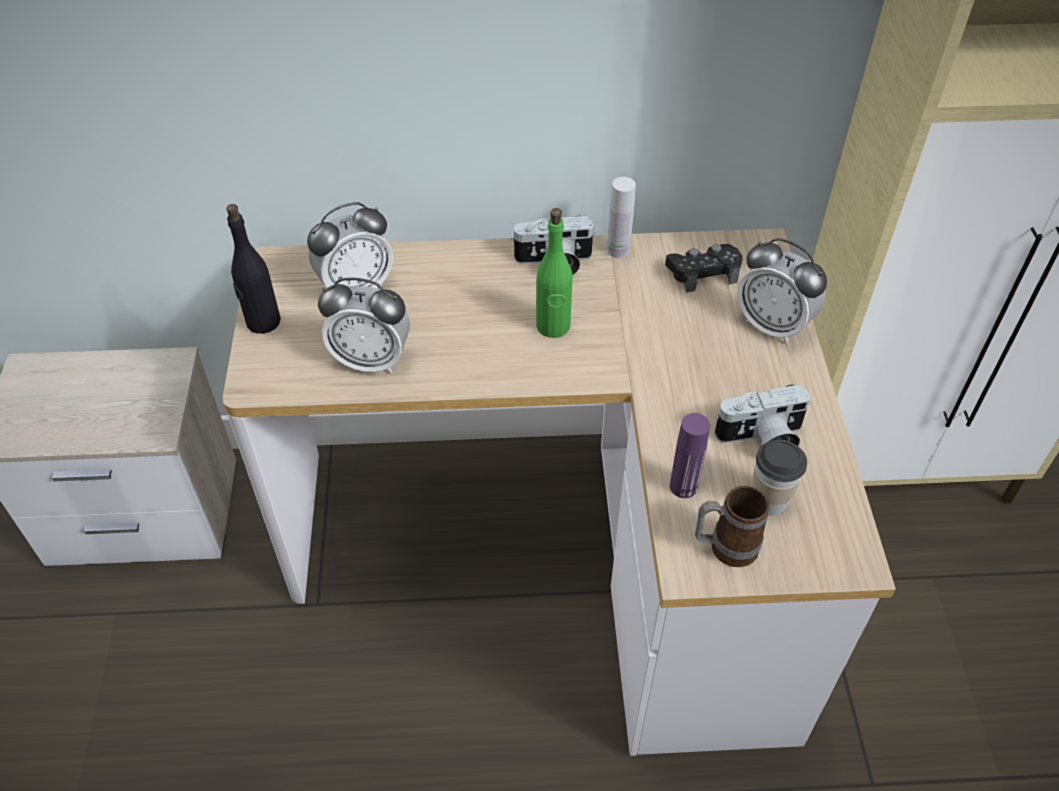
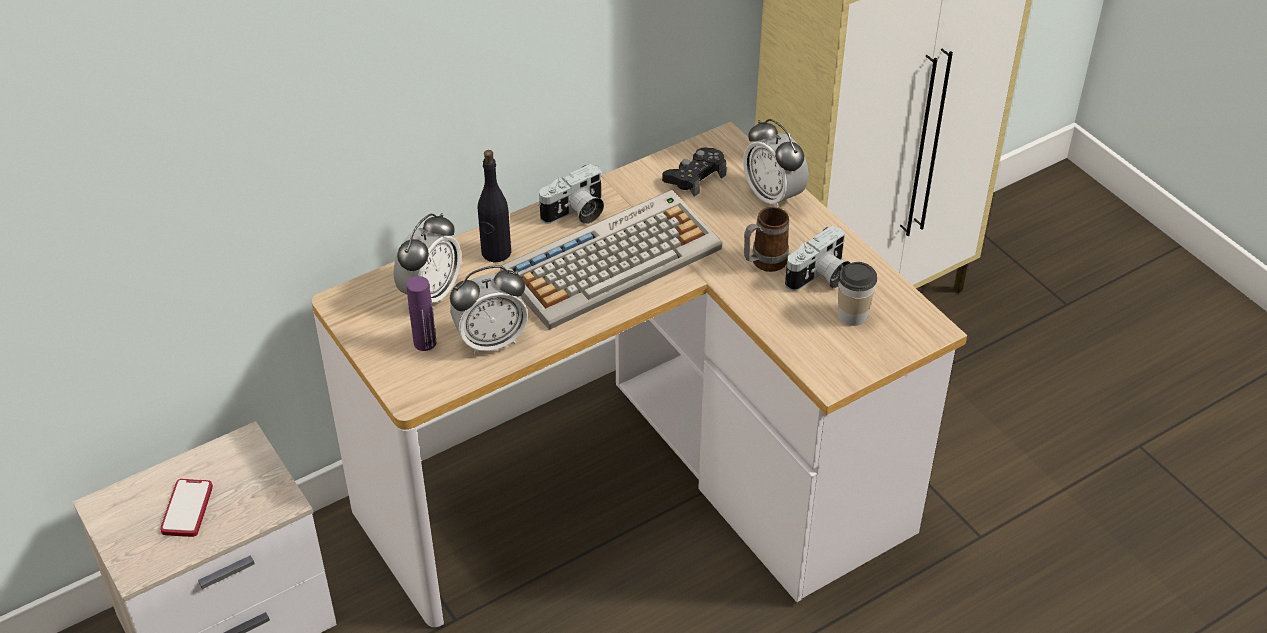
camera: 30 degrees left, 5 degrees down
black bottle [226,204,281,334] -> black bottle moved to [478,150,511,263]
green bottle [536,208,572,338] -> keyboard [500,190,722,330]
white bottle [607,177,636,258] -> none
purple bottle [670,413,710,498] -> purple bottle moved to [406,276,437,351]
mug [695,486,769,567] -> mug moved to [744,207,789,272]
alarm clock [737,238,827,344] -> alarm clock turned 45 degrees clockwise [743,119,809,207]
none -> phone [160,479,213,537]

